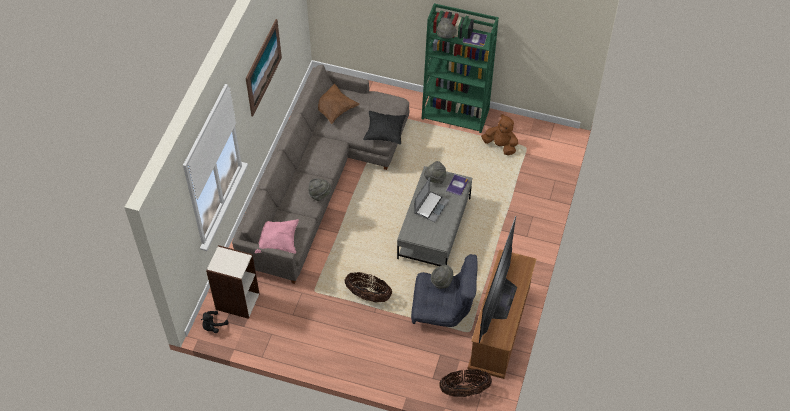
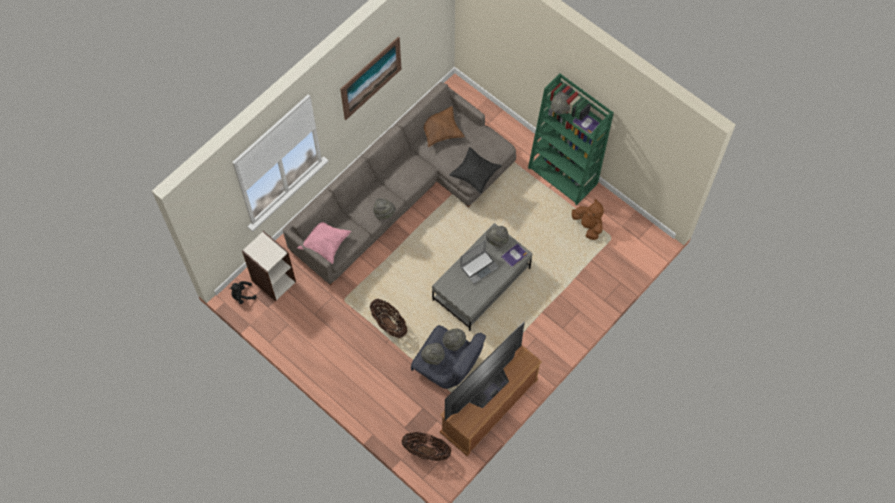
camera: 25 degrees right, 10 degrees up
none -> grey hat [421,343,445,365]

